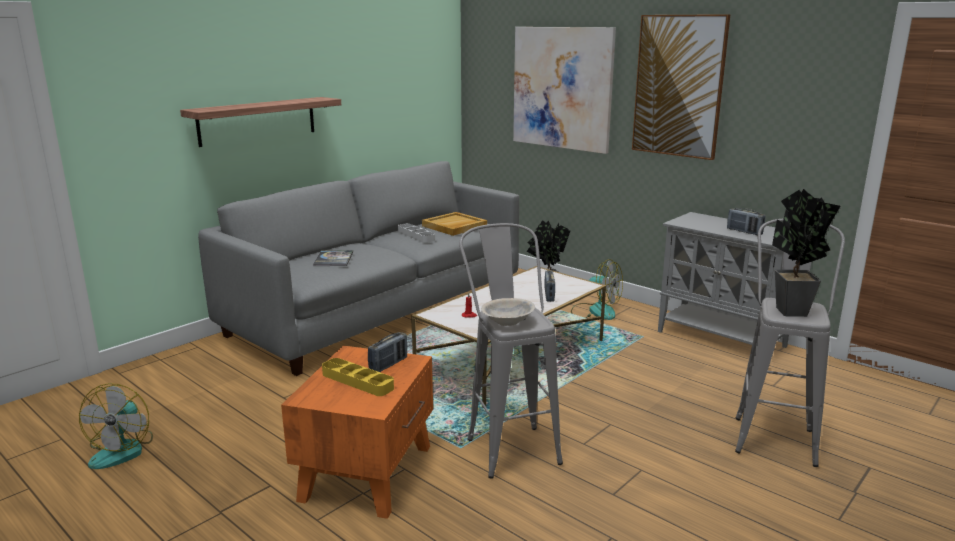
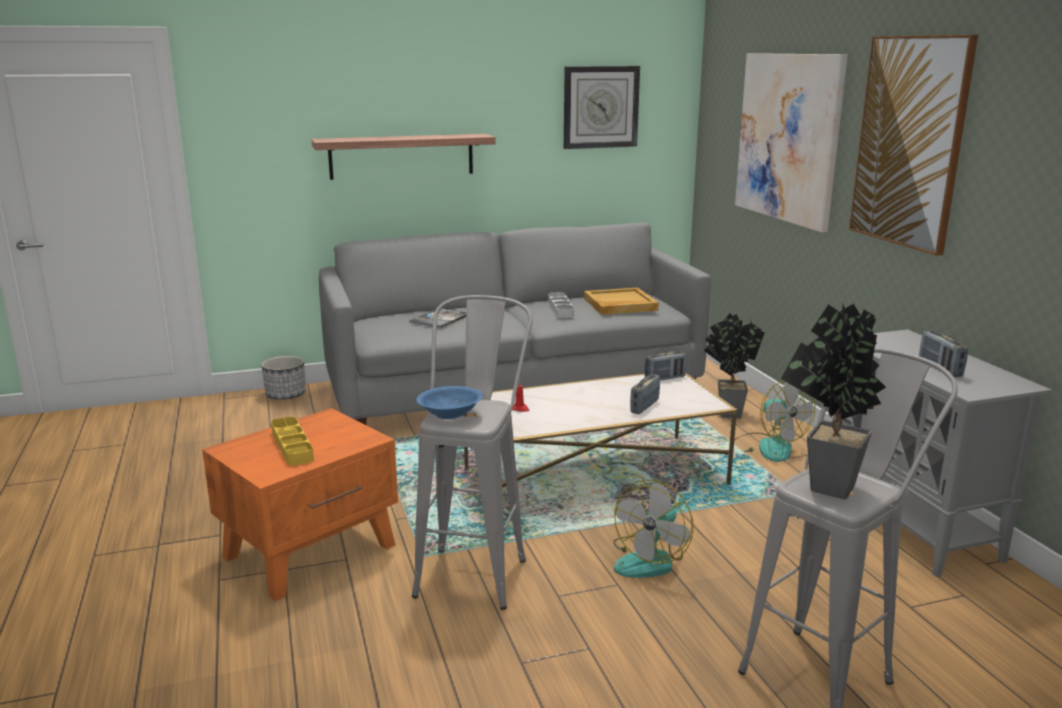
camera: 30 degrees right, 0 degrees up
fan [79,383,153,469] -> fan moved to [613,480,694,578]
radio [368,332,407,372] -> radio moved to [645,351,687,380]
beige bowl [481,298,535,326] -> blue bowl [416,386,483,419]
none -> planter [262,356,306,400]
none -> wall clock [564,66,640,149]

